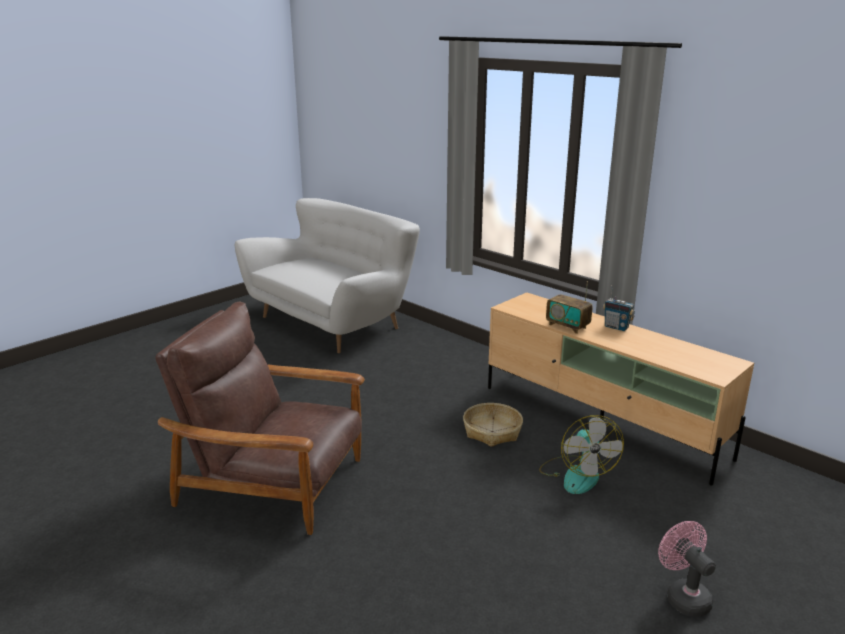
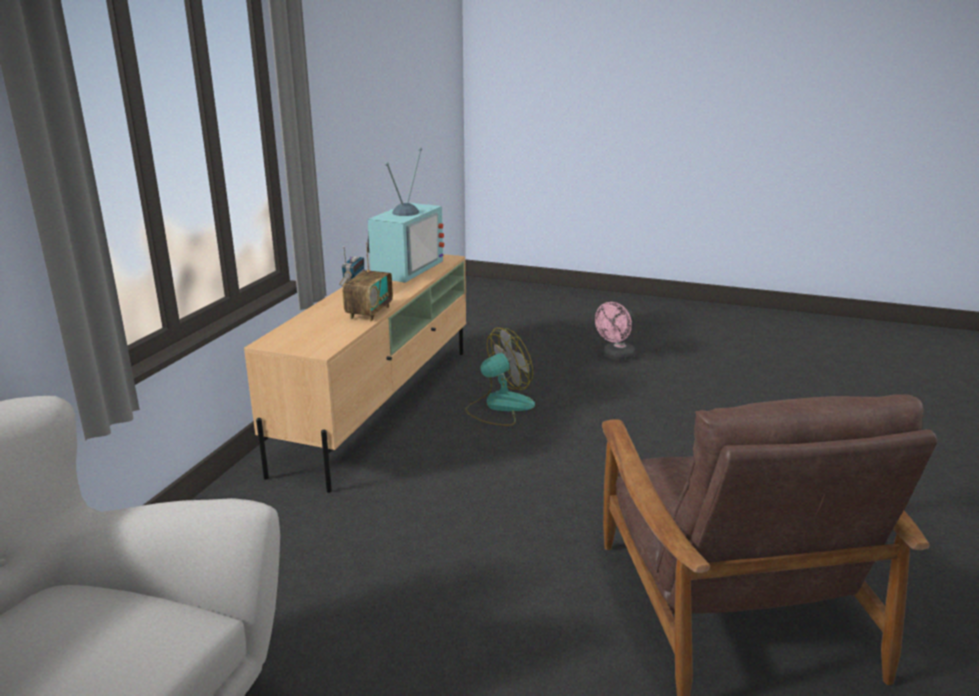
camera: 115 degrees left, 0 degrees up
basket [463,403,523,447] -> none
none -> television [367,147,444,283]

